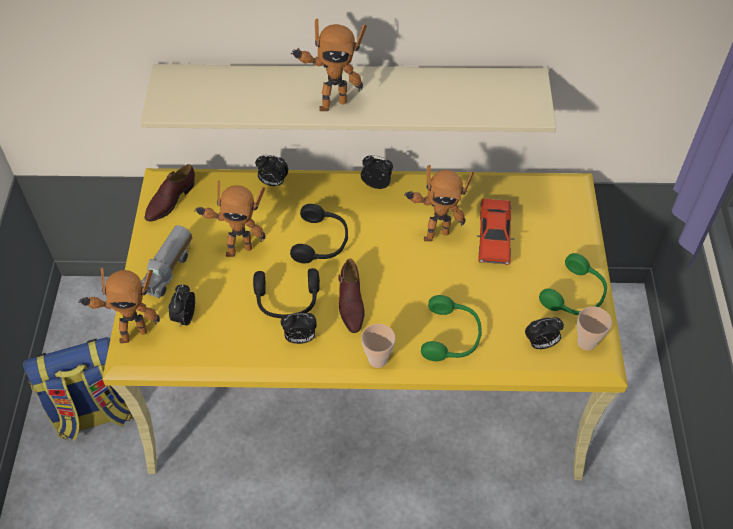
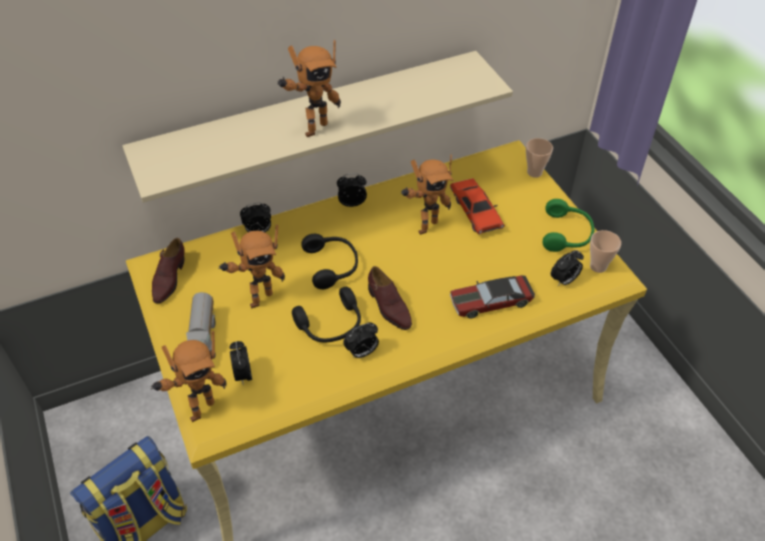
camera: 25 degrees left, 5 degrees down
cup [361,324,395,368] -> cup moved to [526,138,553,178]
green headphones [421,295,482,361] -> toy car [450,275,535,319]

